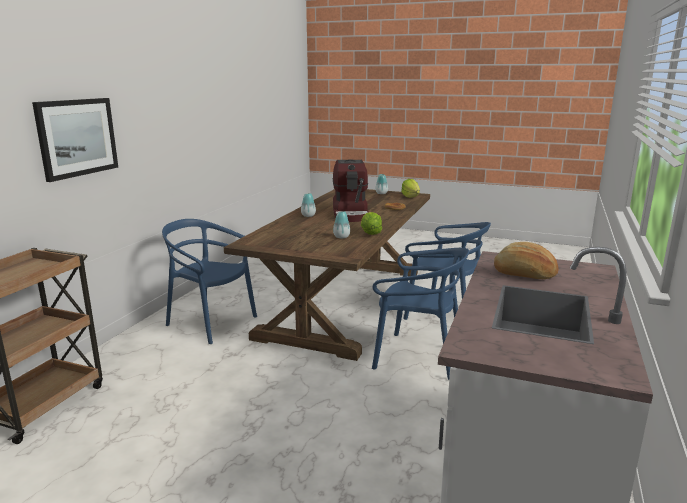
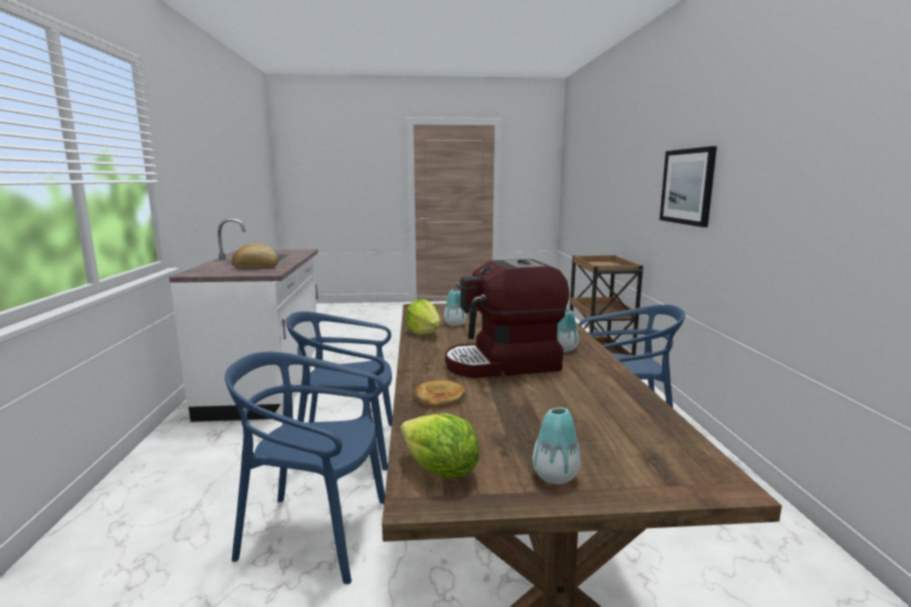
camera: 155 degrees right, 5 degrees down
coffee machine [333,159,369,222] -> coffee machine turned 75 degrees counterclockwise [445,259,569,378]

